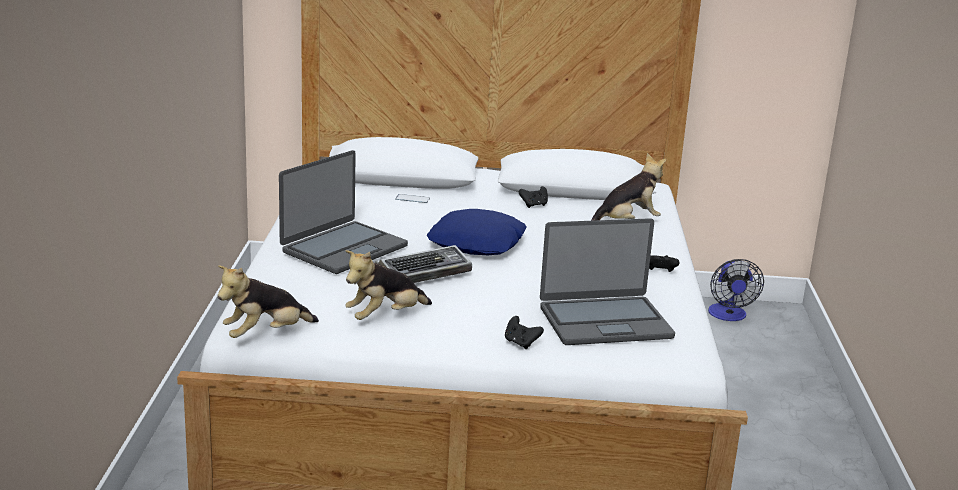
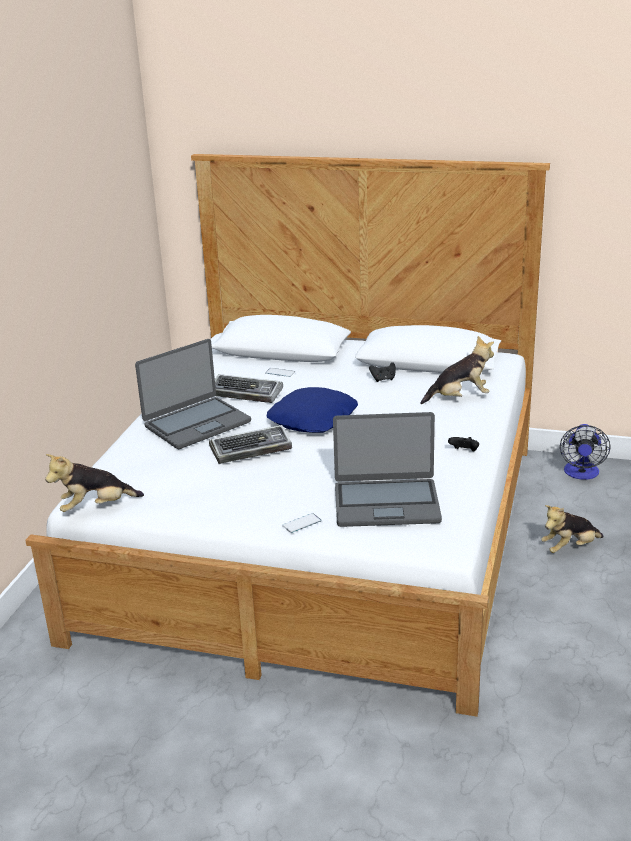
camera: 15 degrees right, 5 degrees up
plush toy [345,250,432,320] -> plush toy moved to [541,505,604,553]
black game controller [505,316,544,349] -> phone [282,513,322,533]
none -> keyboard [215,374,283,403]

